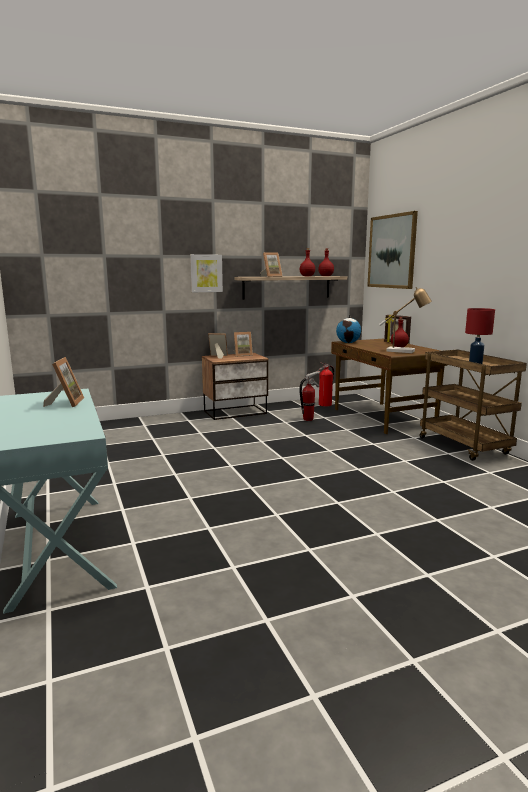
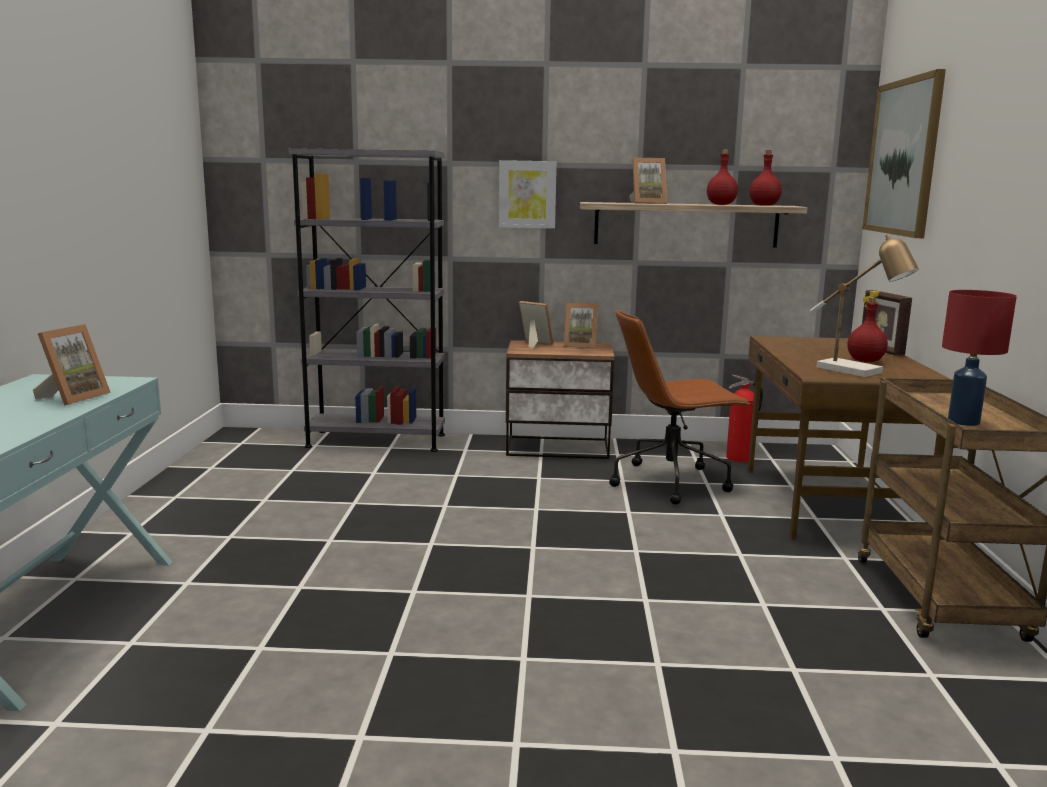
camera: 25 degrees right, 0 degrees up
fire extinguisher [299,371,320,421] -> brown office chair [609,309,751,505]
globe [336,314,362,343] -> none
none -> grey bookcase [288,148,445,452]

